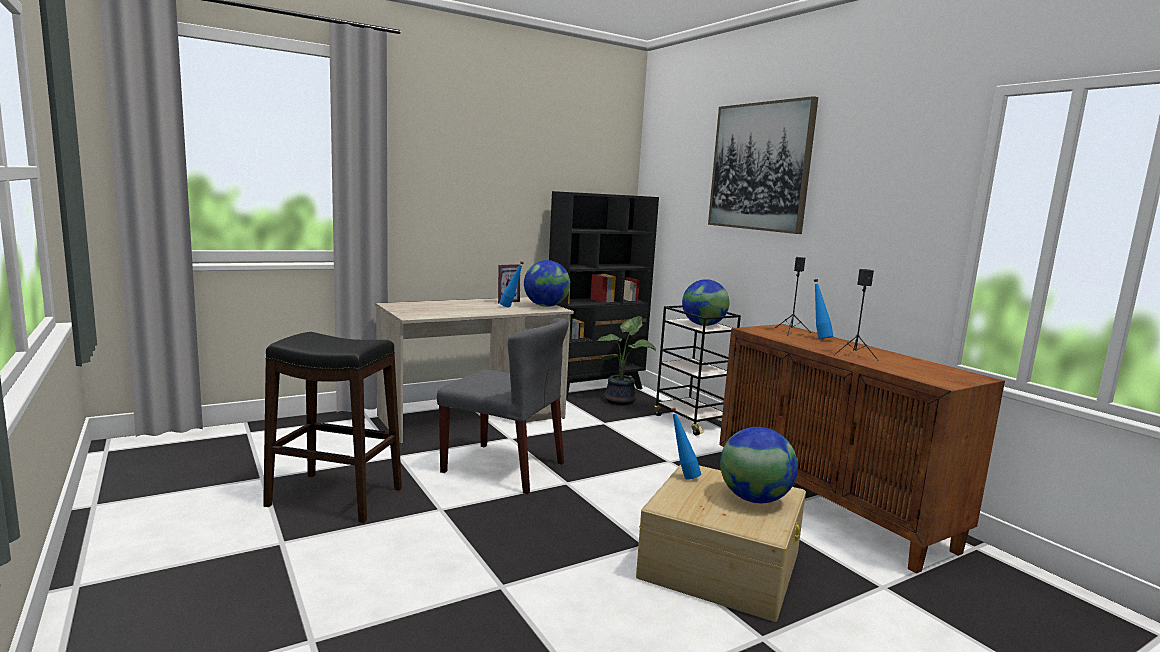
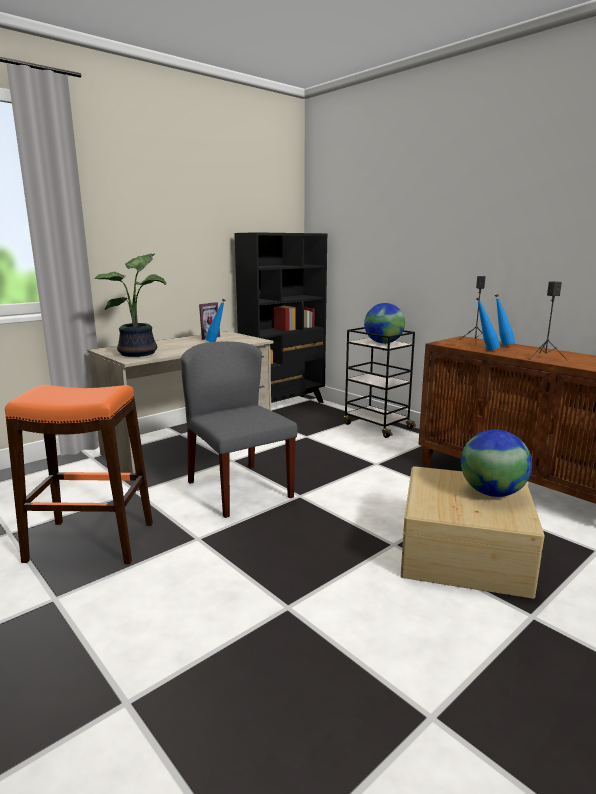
camera: 10 degrees left, 5 degrees up
black stool [263,332,402,523] -> orange stool [5,385,153,564]
grey chair [437,318,569,494] -> grey chair turned 135 degrees counterclockwise [181,341,298,518]
globe [524,260,570,307] -> none
potted plant [598,316,656,406] -> potted plant moved to [94,253,166,357]
blue bottle [671,408,701,480] -> blue bottle moved to [476,297,500,351]
picture [708,96,818,234] -> none

